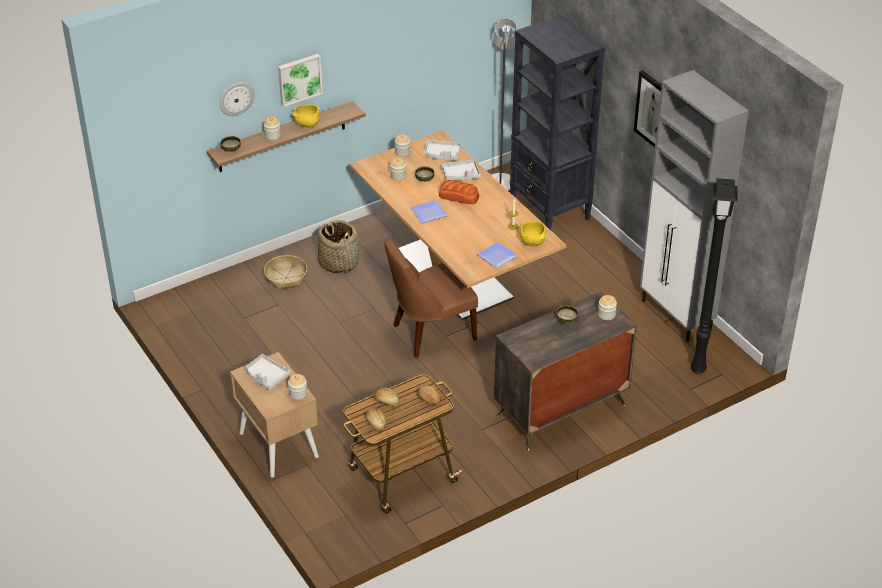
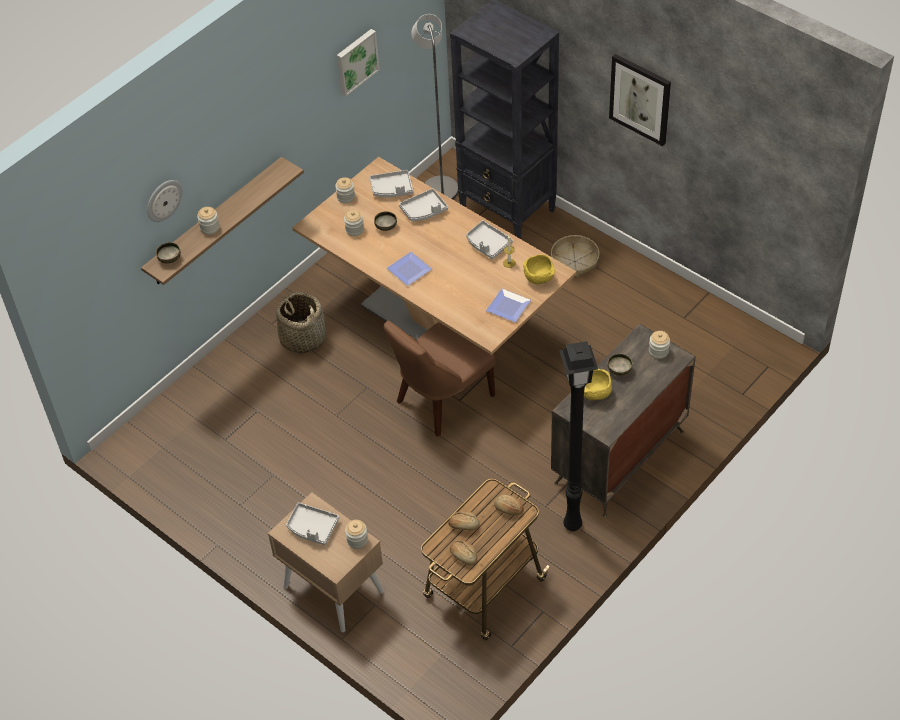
camera: 15 degrees left, 10 degrees up
basket [264,255,307,290] -> basket moved to [551,235,599,278]
picture [278,54,323,107] -> picture moved to [337,29,379,96]
yellow bowl [292,104,320,127] -> yellow bowl moved to [584,369,612,400]
bread [439,180,479,204] -> none
grey cabinet [640,70,749,342] -> none
black floor lamp [691,178,738,374] -> black floor lamp moved to [559,341,598,531]
none -> grey tray [466,220,513,259]

